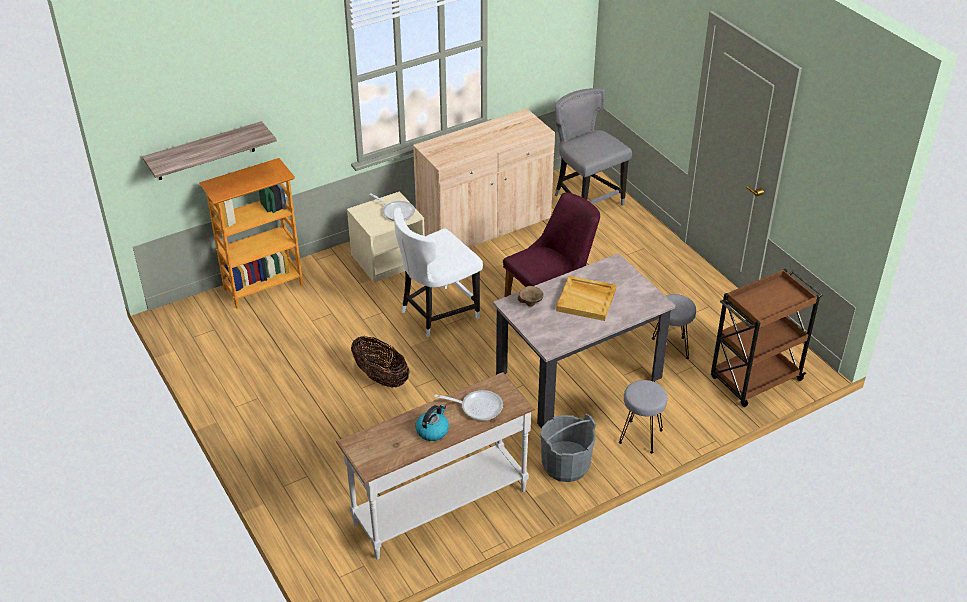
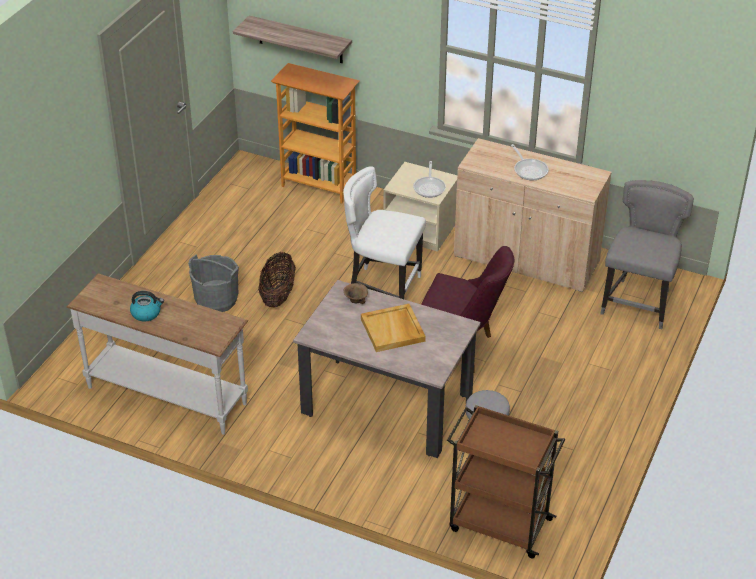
camera: 55 degrees right, 0 degrees up
frying pan [434,390,503,421] -> frying pan moved to [511,144,549,180]
grey bucket [540,414,596,482] -> grey bucket moved to [188,255,239,312]
grey stool [619,380,667,453] -> none

